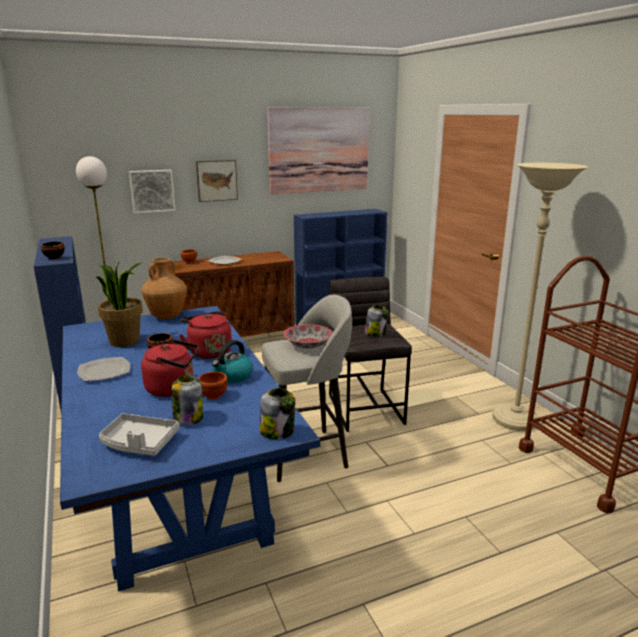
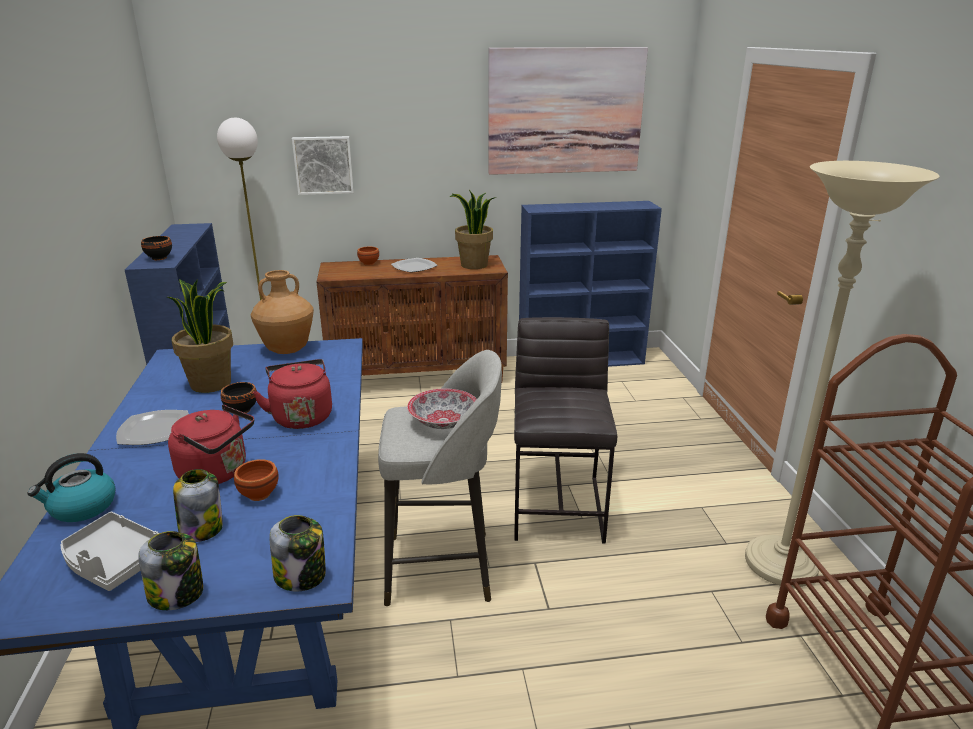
camera: 15 degrees right, 5 degrees up
picture [196,160,238,202] -> none
kettle [212,340,253,383] -> kettle moved to [28,453,116,522]
jar [365,305,388,337] -> jar moved to [138,531,204,610]
none -> potted plant [449,190,497,269]

